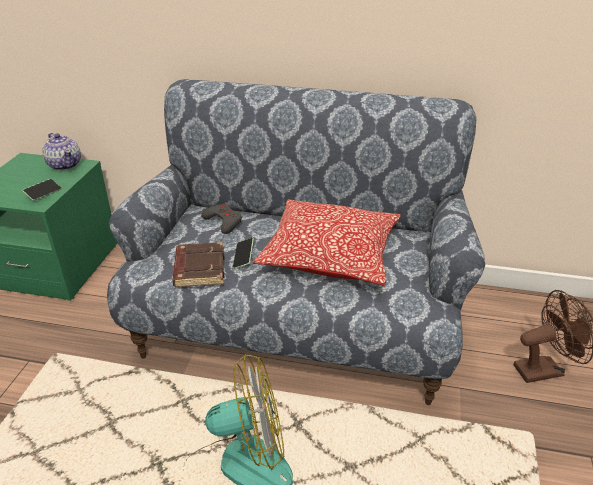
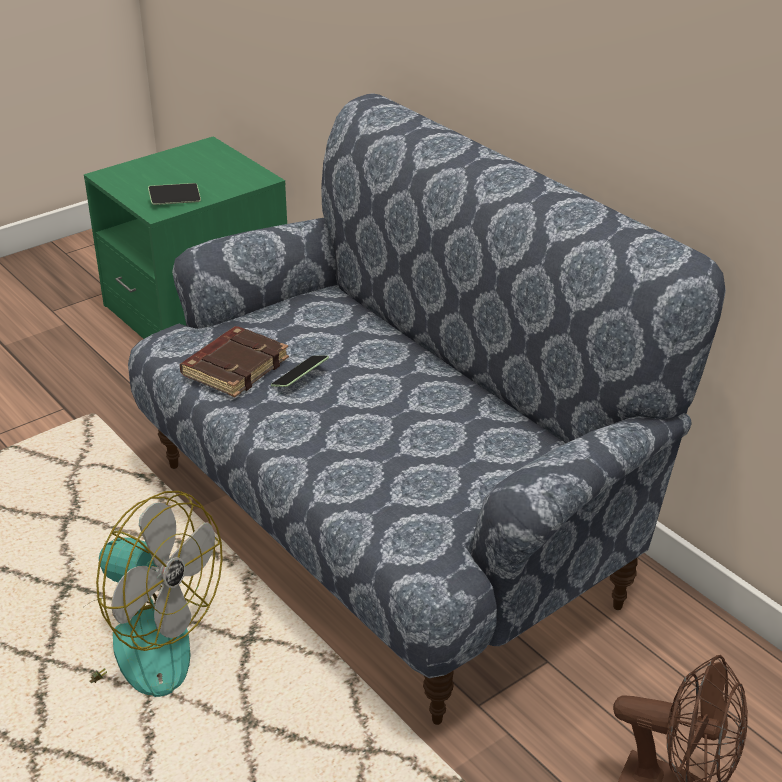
camera: 40 degrees right, 0 degrees up
teapot [42,133,81,171] -> none
grey game controller [201,204,242,234] -> none
pillow [253,199,401,286] -> none

